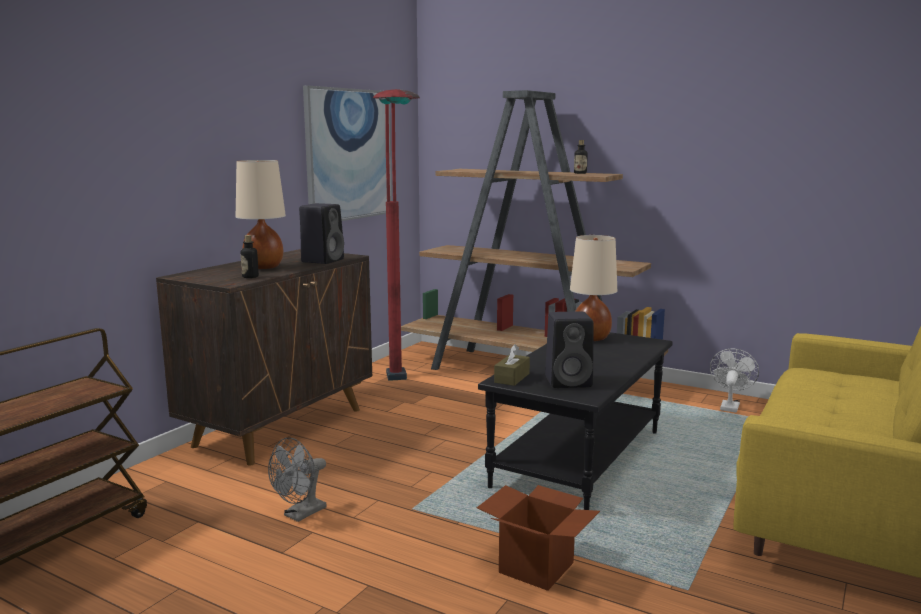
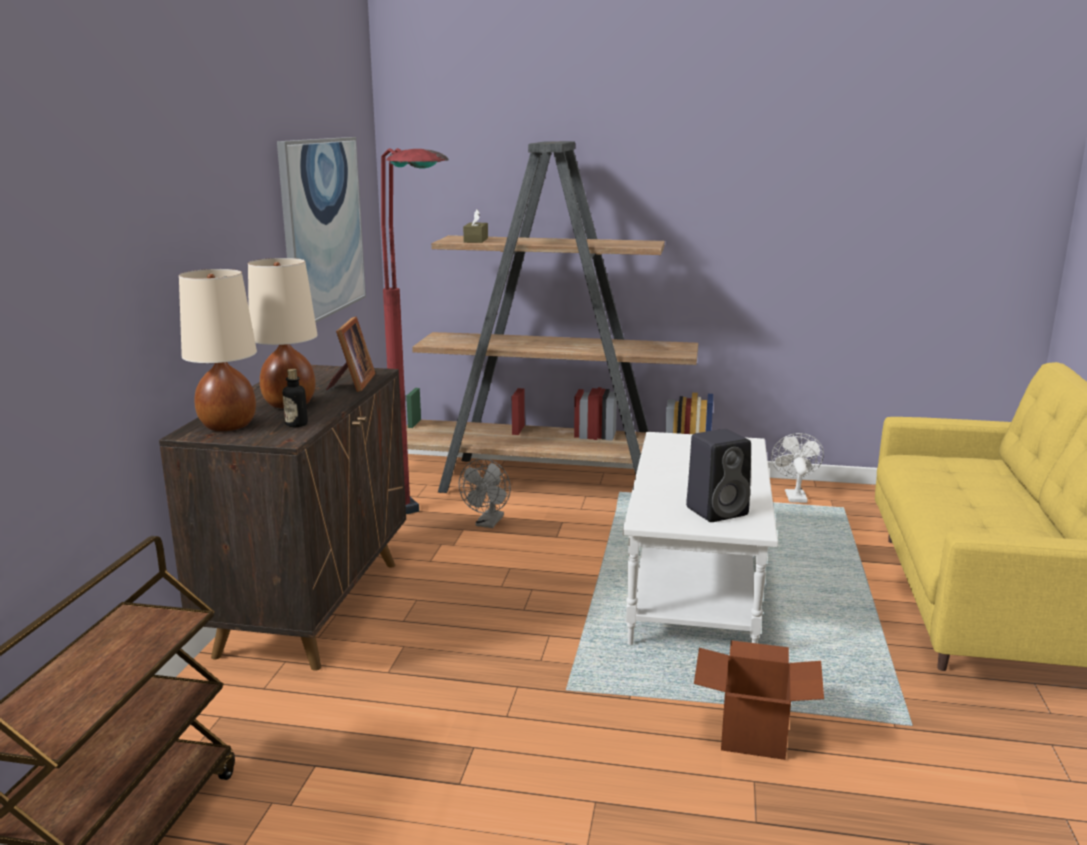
camera: 20 degrees left, 5 degrees up
grey fan [268,438,327,522] -> grey fan moved to [459,459,511,528]
black speaker [299,203,344,264] -> picture frame [326,317,376,392]
black coffee table [478,332,672,510] -> white coffee table [623,432,778,645]
brown tissue box [494,344,530,386] -> brown tissue box moved to [463,209,488,243]
beige table lamp [570,235,617,341] -> beige table lamp moved to [179,269,257,431]
bottle [574,140,588,174] -> none

